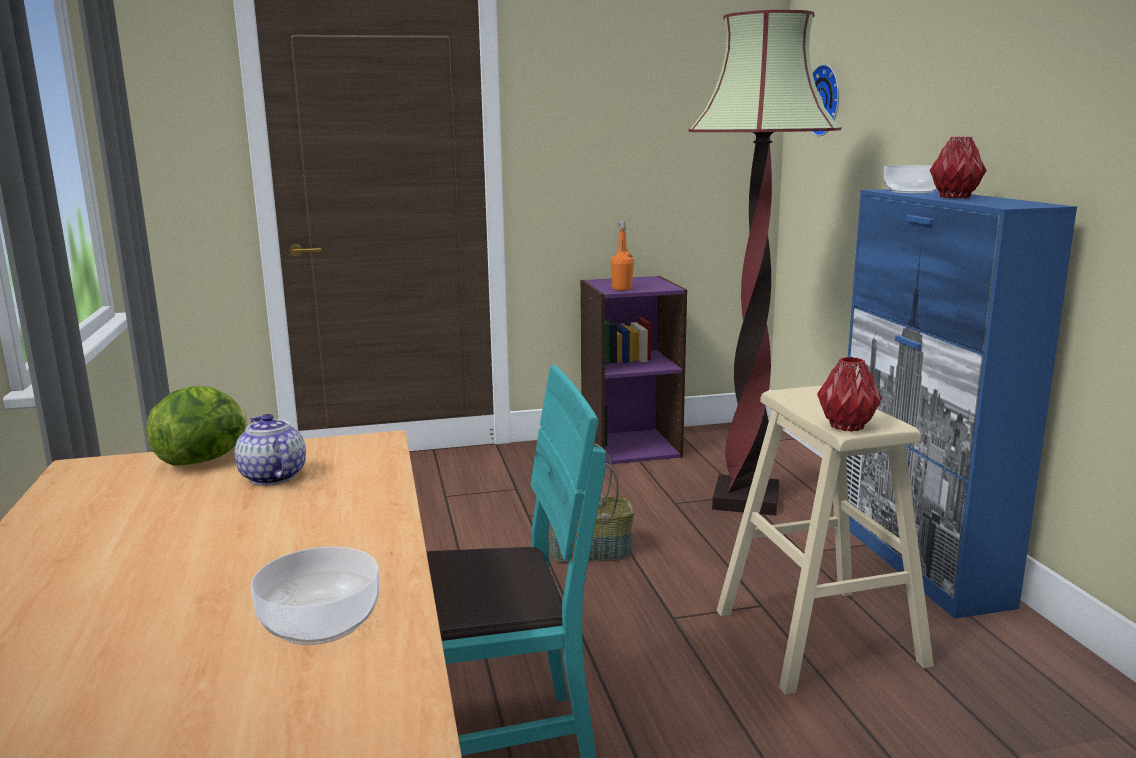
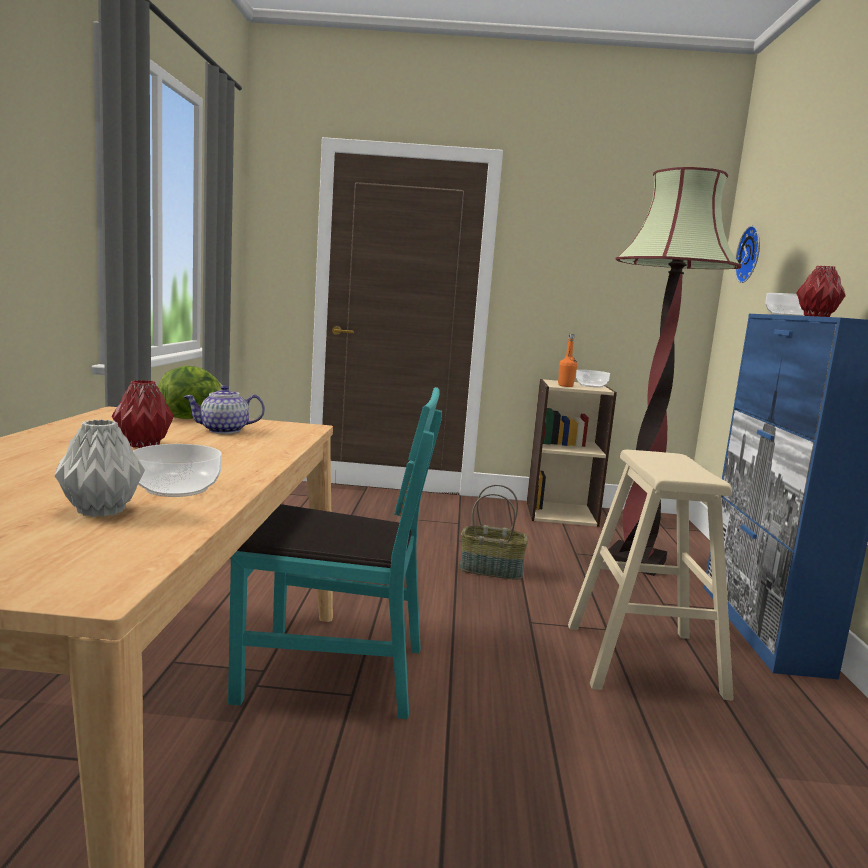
camera: 15 degrees right, 5 degrees down
teapot [235,414,306,486] -> teapot turned 90 degrees counterclockwise [183,385,265,434]
purple bookcase [580,276,687,464] -> beige bookcase [527,379,617,527]
red vase [817,357,882,432] -> red vase moved to [112,380,174,448]
none -> grey vase [55,419,145,517]
none -> bowl [576,370,610,387]

